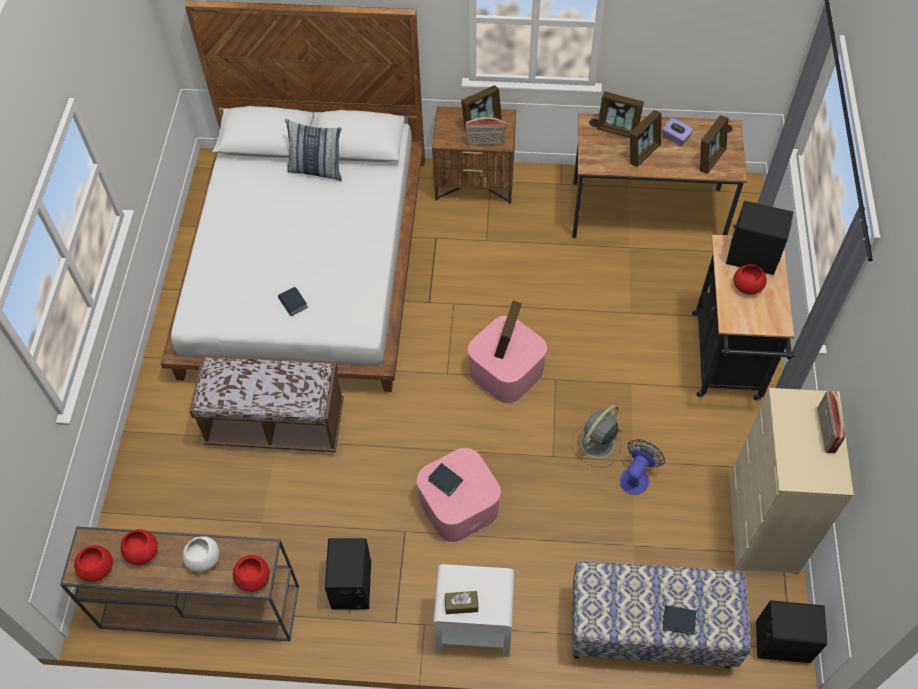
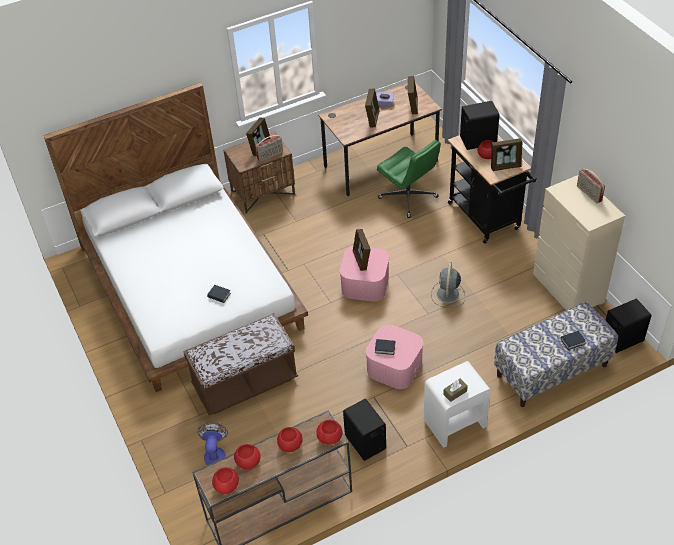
camera: 30 degrees left, 10 degrees down
white bowl [182,536,219,572] -> red bowl [277,427,303,452]
pillow [285,119,342,181] -> none
picture frame [597,91,644,138] -> picture frame moved to [491,138,522,171]
fan [620,439,665,495] -> fan moved to [197,423,228,465]
none -> green office chair [377,140,441,218]

